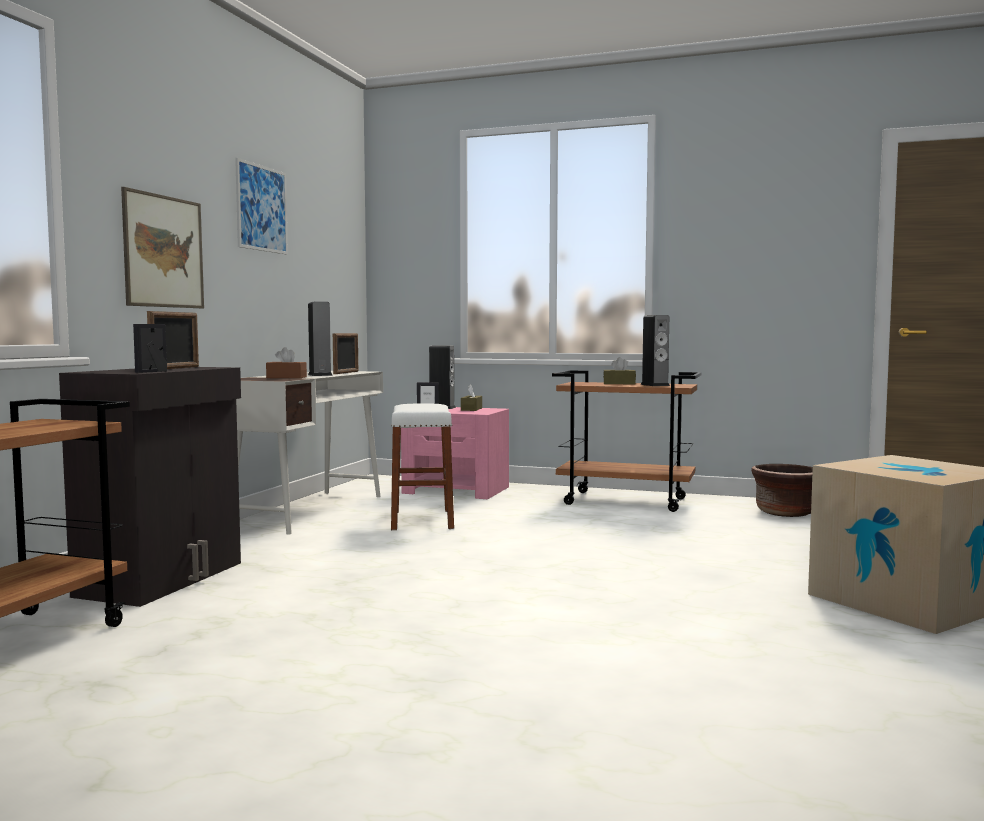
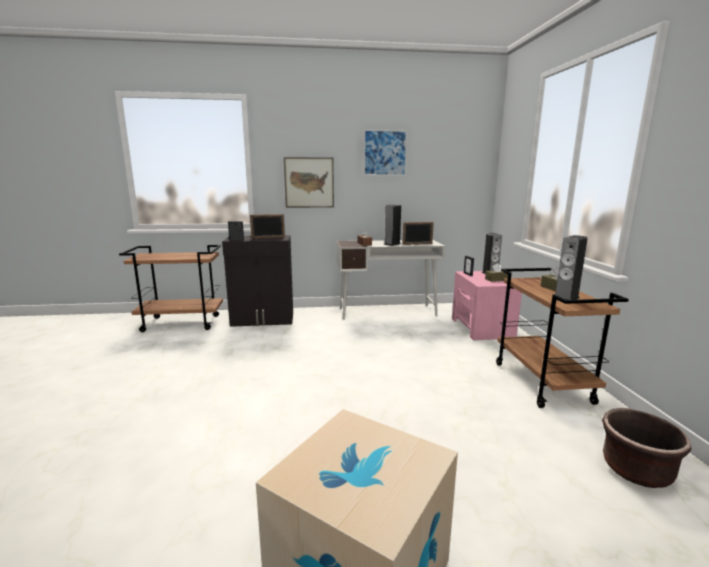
camera: 65 degrees right, 10 degrees up
white stool [391,403,454,530] -> none

